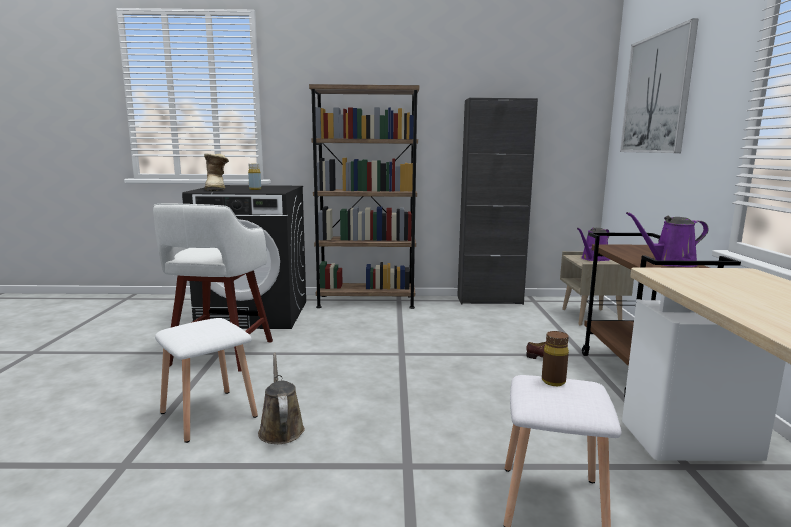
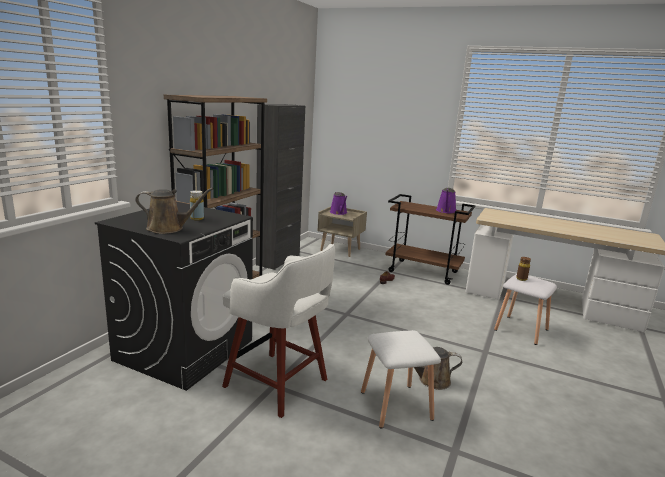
camera: 65 degrees left, 5 degrees up
boot [204,153,229,191] -> brown watering can [135,188,213,234]
picture [620,19,699,153] -> none

